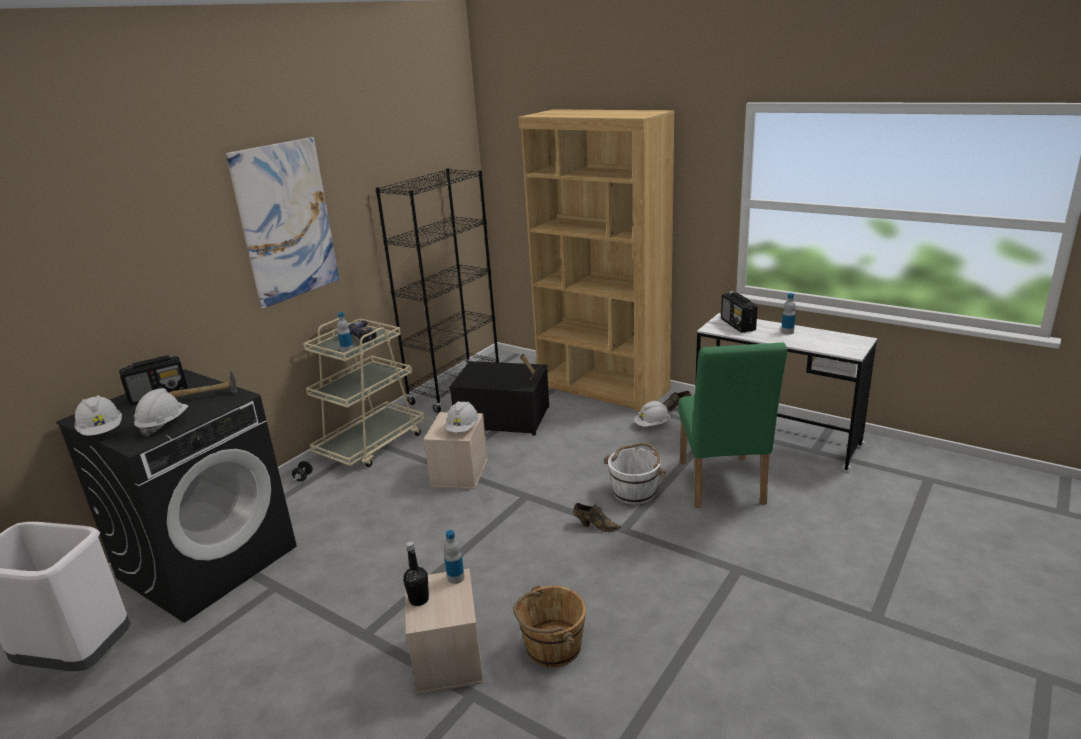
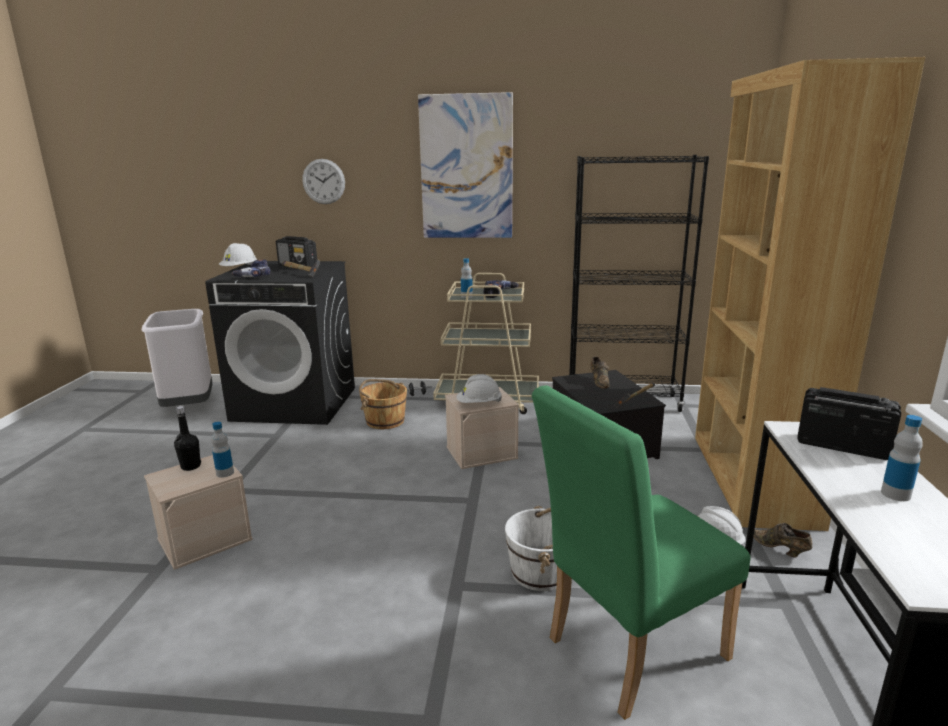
camera: 60 degrees right, 5 degrees down
white hard hat [134,388,188,437] -> power drill [232,259,271,277]
brown bucket [513,585,586,667] -> brown bucket moved to [359,379,407,429]
brown shoe [573,503,621,532] -> brown shoe moved to [591,357,610,389]
radio [721,292,758,333] -> radio turned 75 degrees clockwise [798,387,901,460]
none -> wall clock [302,159,345,204]

